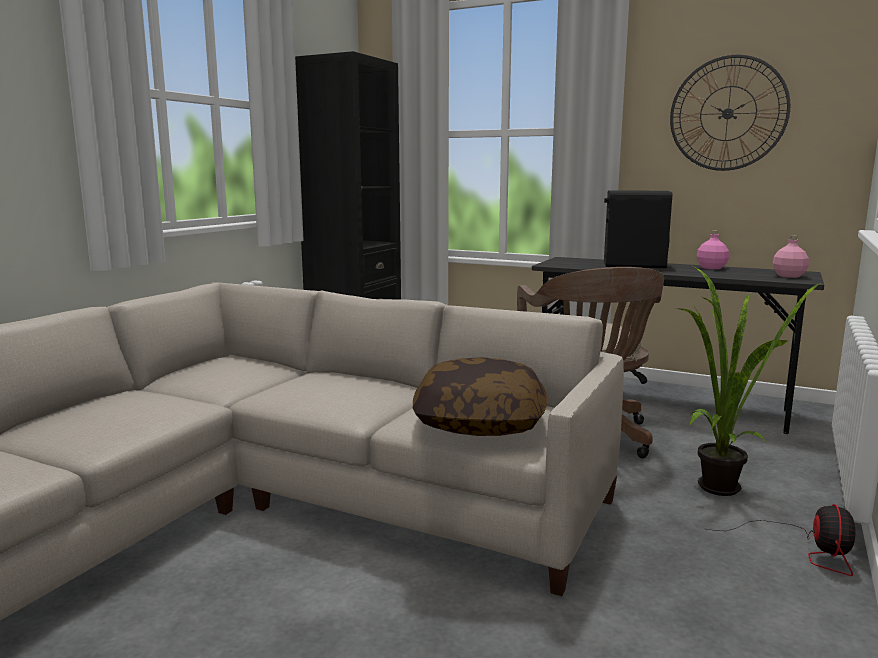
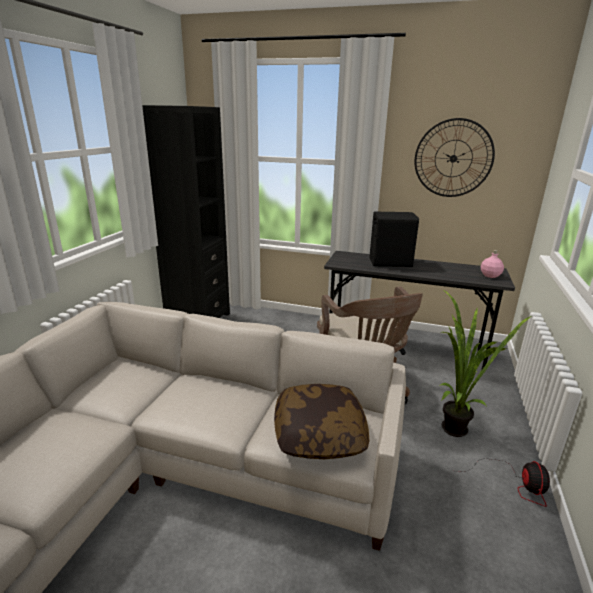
camera: 10 degrees left, 10 degrees up
pink bottle [697,230,729,269] -> none

